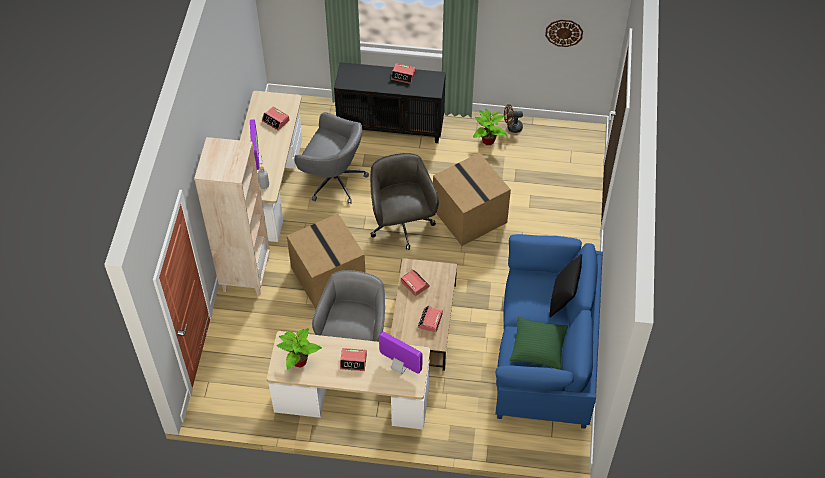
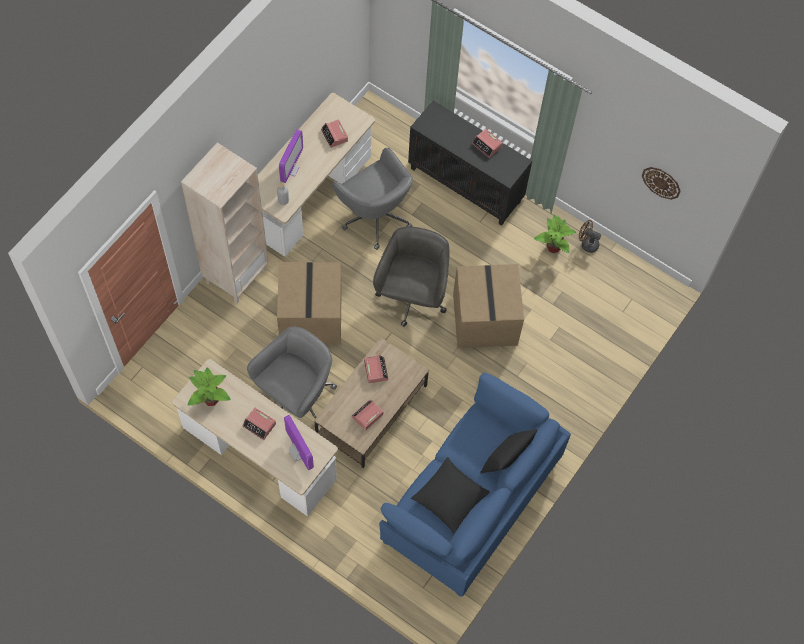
camera: 25 degrees right, 10 degrees up
green pillow [510,316,568,370] -> black pillow [411,457,490,534]

